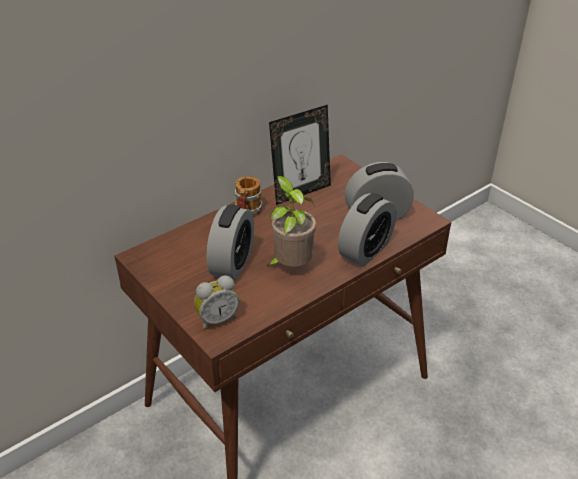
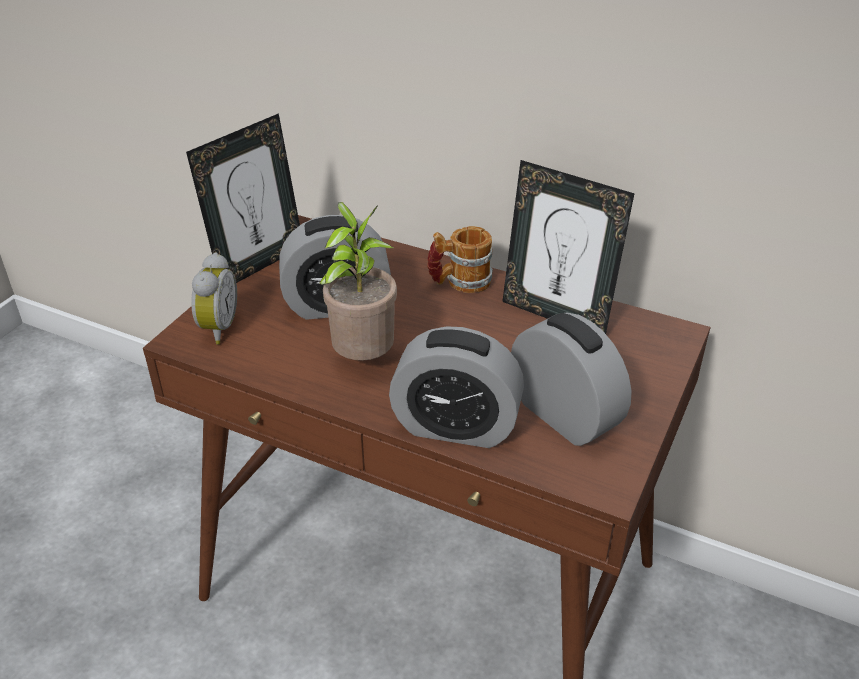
camera: 65 degrees right, 0 degrees up
alarm clock [194,276,239,330] -> alarm clock turned 120 degrees counterclockwise [191,252,237,345]
none -> picture frame [186,113,300,283]

